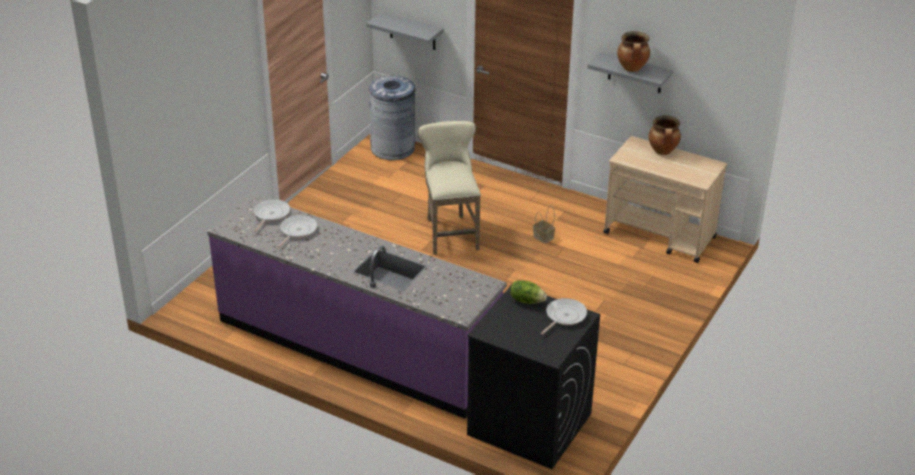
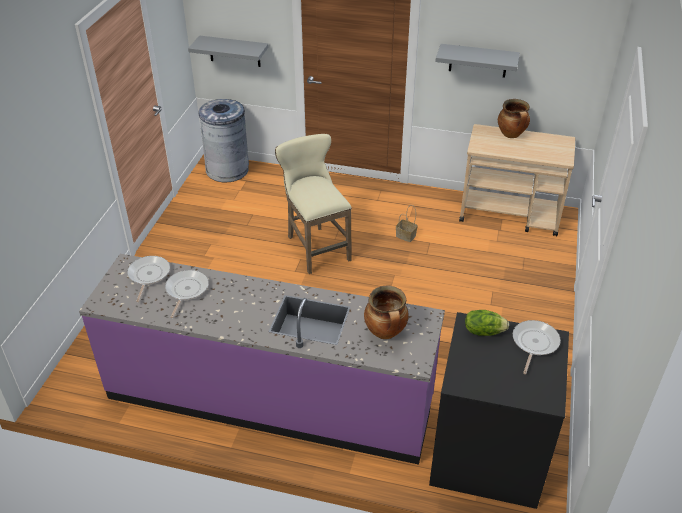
camera: 15 degrees left, 5 degrees up
cooking pot [617,31,650,72] -> cooking pot moved to [364,285,409,339]

